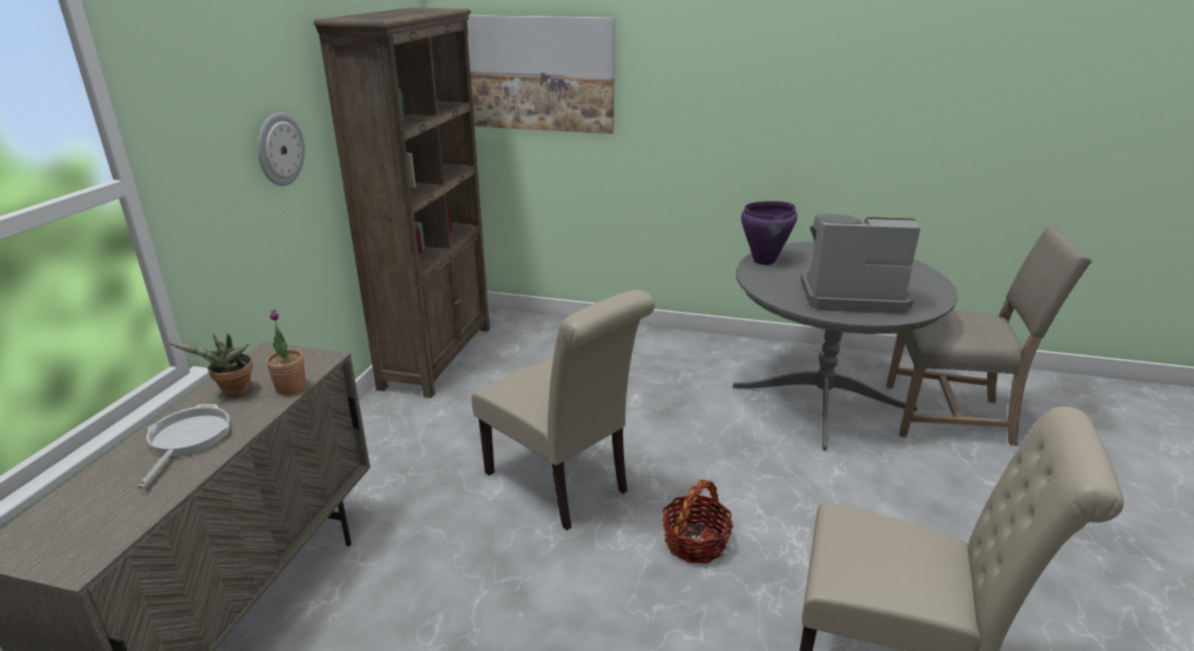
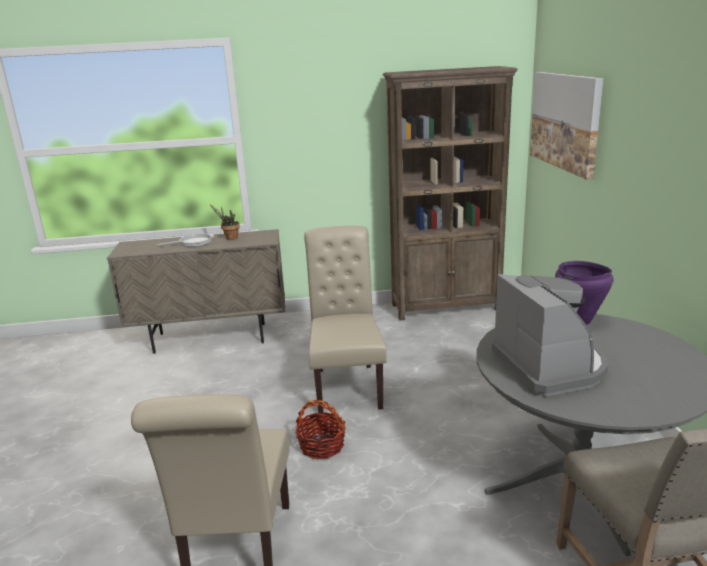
camera: 70 degrees right, 5 degrees down
wall clock [258,113,305,186] -> none
potted plant [266,309,306,395] -> none
beige chair [471,290,655,530] -> beige chair turned 150 degrees clockwise [304,226,387,415]

